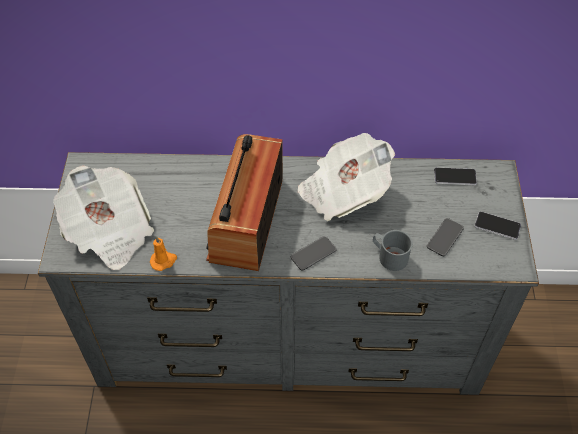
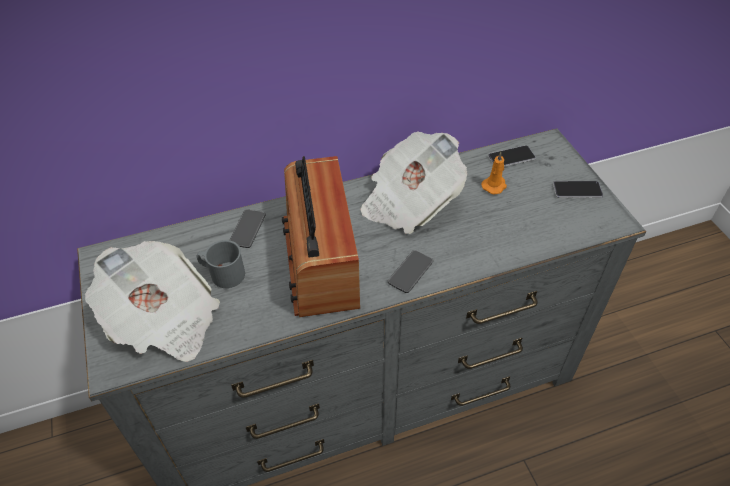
camera: 20 degrees left, 5 degrees down
orange candle [150,236,177,271] -> orange candle moved to [481,152,507,194]
grey mug [373,230,413,271] -> grey mug moved to [196,240,245,288]
phone [427,218,464,256] -> phone moved to [229,209,266,248]

